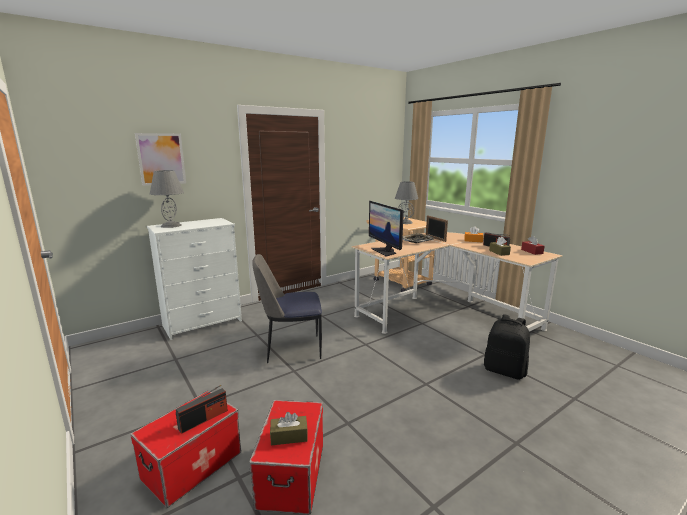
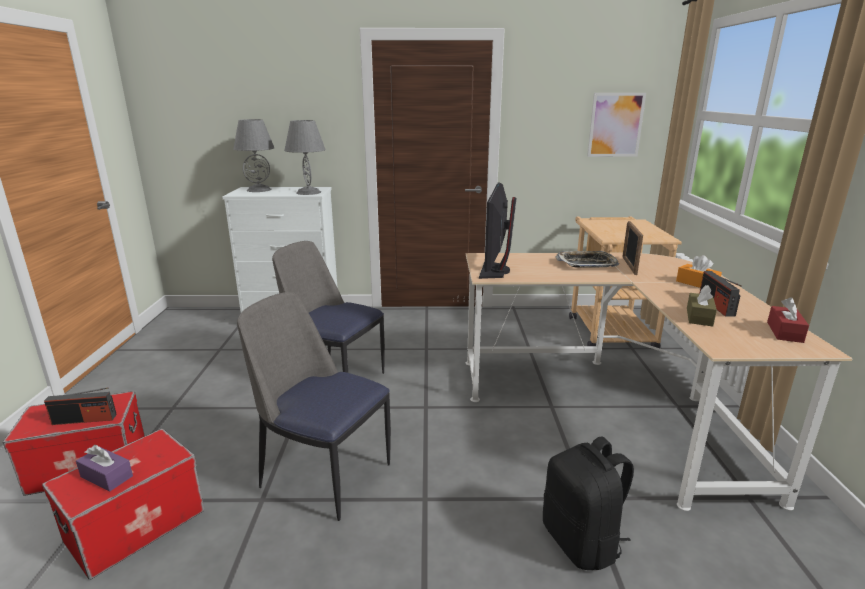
camera: 35 degrees right, 5 degrees up
picture [135,133,186,186] -> picture moved to [587,93,646,157]
brown tissue box [270,412,308,445] -> purple tissue box [76,445,133,491]
grey table lamp [395,181,418,224] -> grey table lamp moved to [284,120,326,195]
none -> chair [237,292,391,521]

